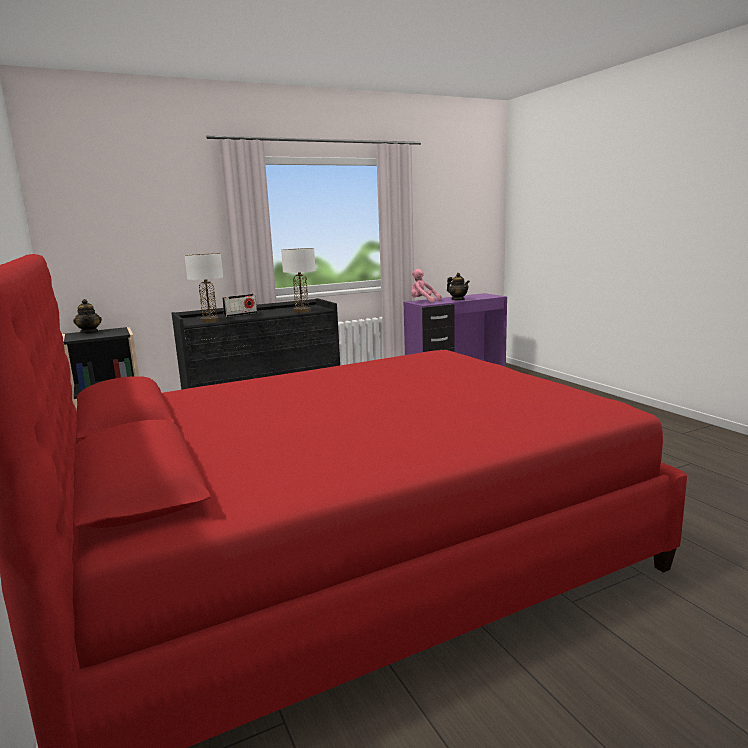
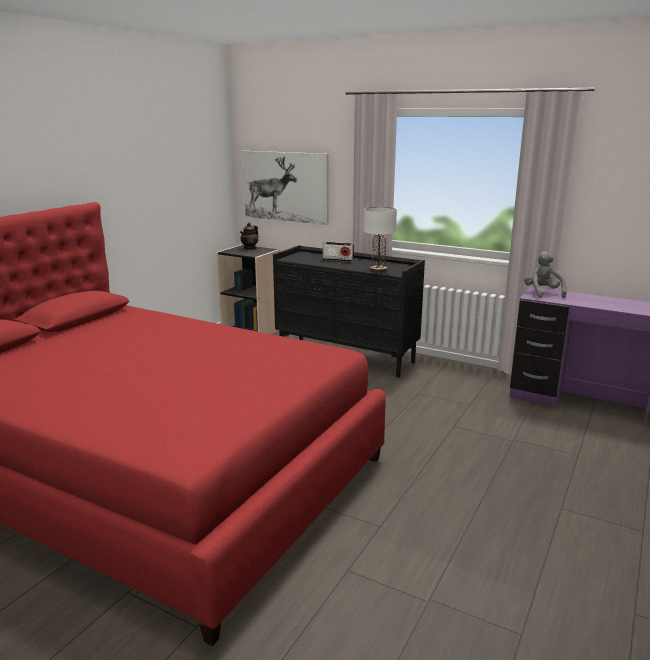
camera: 55 degrees right, 5 degrees up
table lamp [184,253,223,323] -> none
pink plush toy [411,269,442,303] -> grey plush toy [524,251,567,298]
teapot [447,273,470,300] -> none
none -> picture [242,151,329,225]

